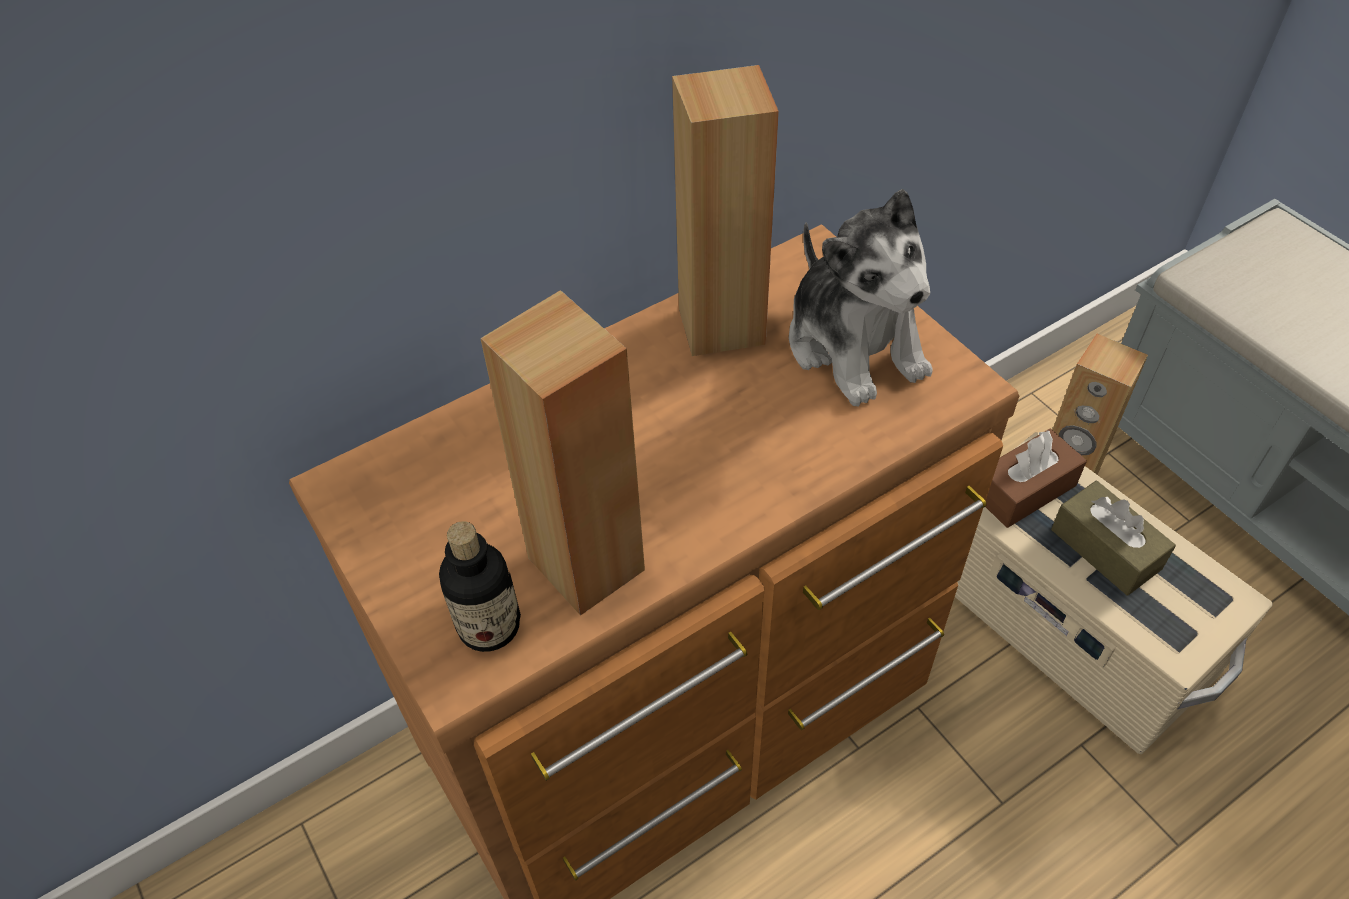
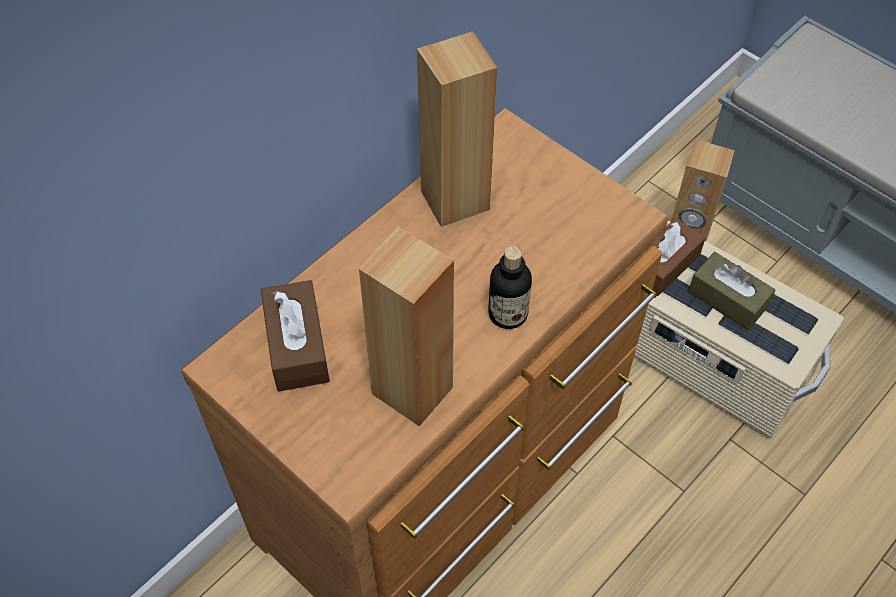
camera: 15 degrees left, 5 degrees up
bottle [439,521,521,652] -> bottle moved to [488,246,532,329]
plush toy [789,189,933,406] -> none
none -> brown tissue box [261,280,330,391]

